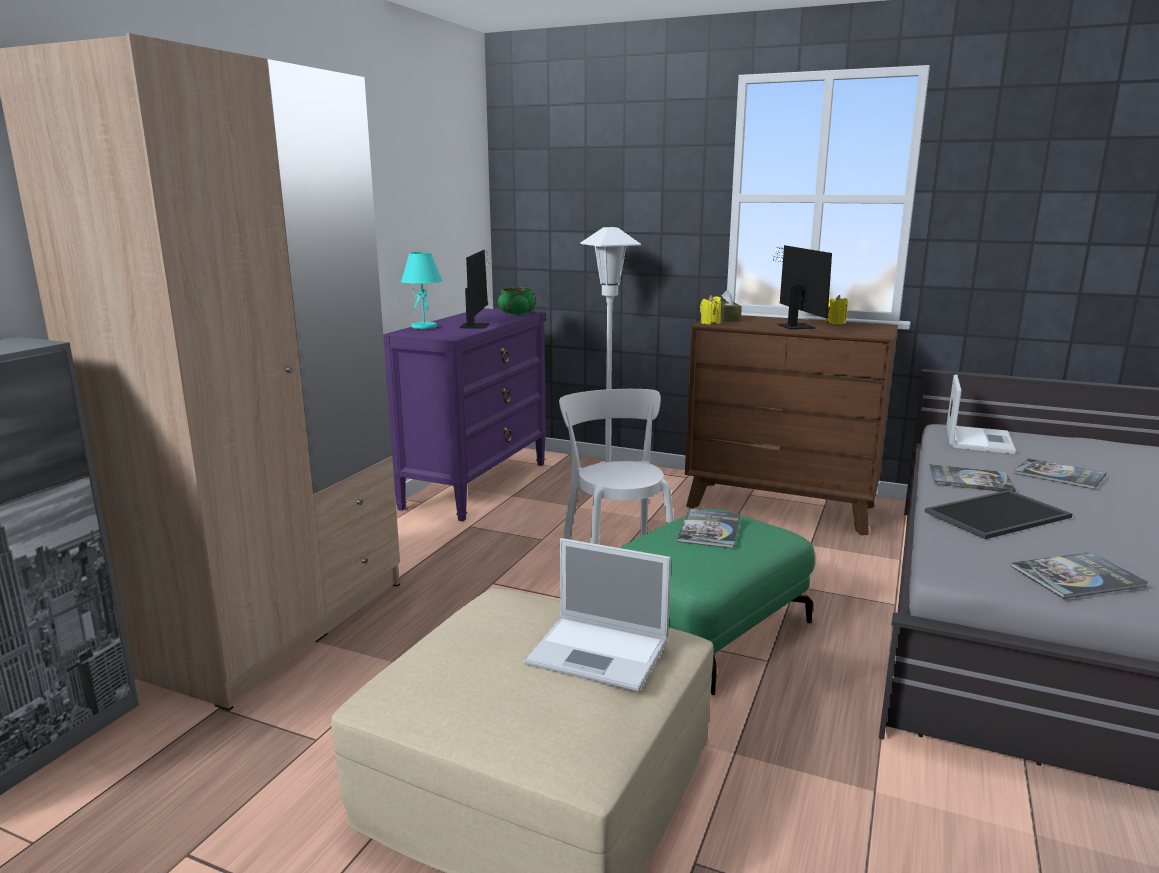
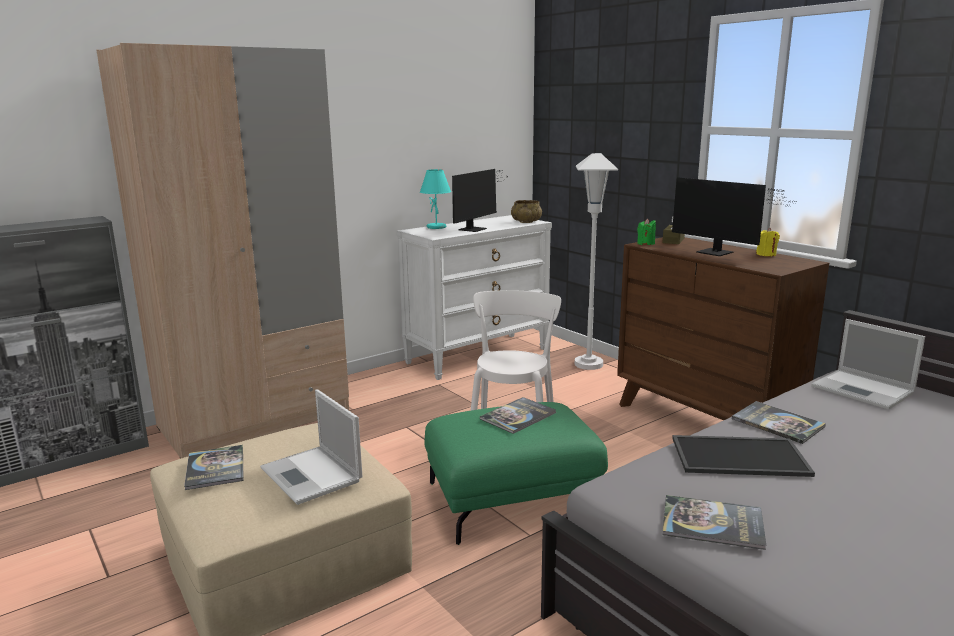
camera: 30 degrees right, 0 degrees up
purple dresser [383,308,547,521] -> white dresser [397,215,552,380]
green bowl [498,287,536,315] -> beige bowl [511,200,542,223]
yellow candle [700,295,721,324] -> green candle [637,219,656,245]
monitor [771,245,832,329] -> monitor turned 120 degrees clockwise [672,177,797,256]
laptop [947,375,1016,454] -> laptop turned 90 degrees clockwise [811,319,925,410]
book [1014,458,1107,489] -> book moved to [184,445,244,490]

